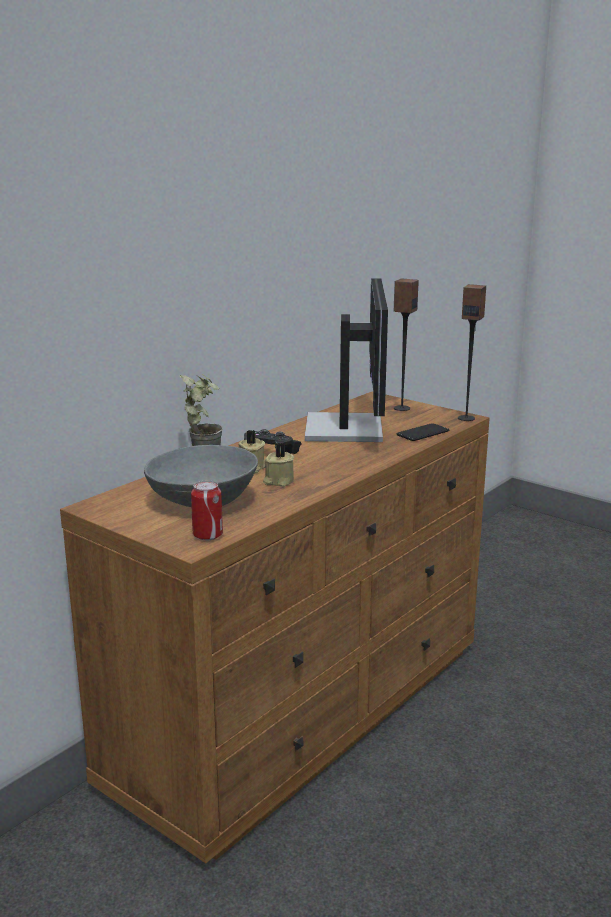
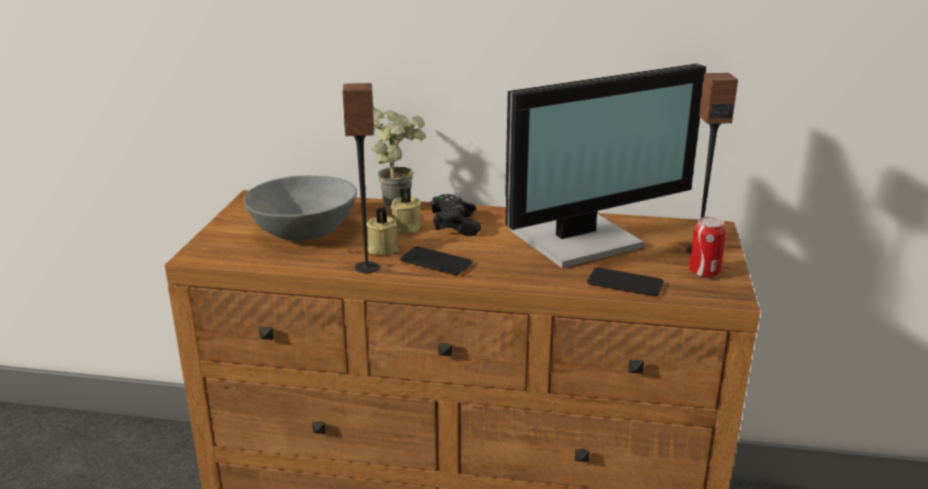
camera: 60 degrees right, 5 degrees up
can [191,481,223,540] -> can moved to [689,217,726,278]
speaker [458,284,486,421] -> speaker moved to [343,83,379,273]
none -> phone [400,247,473,275]

